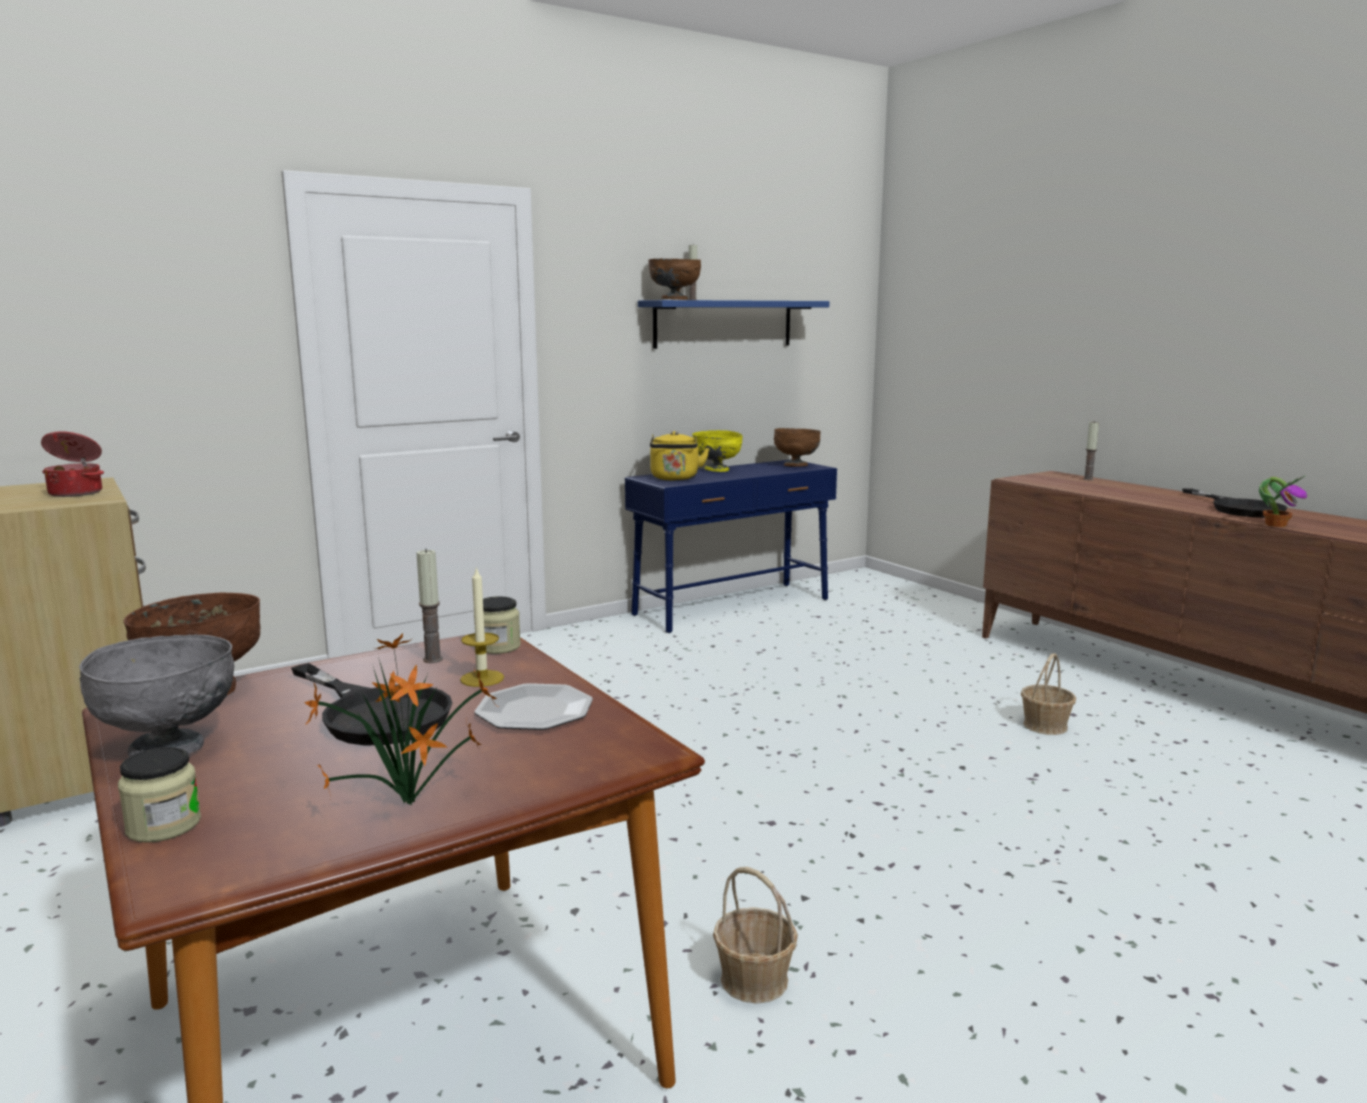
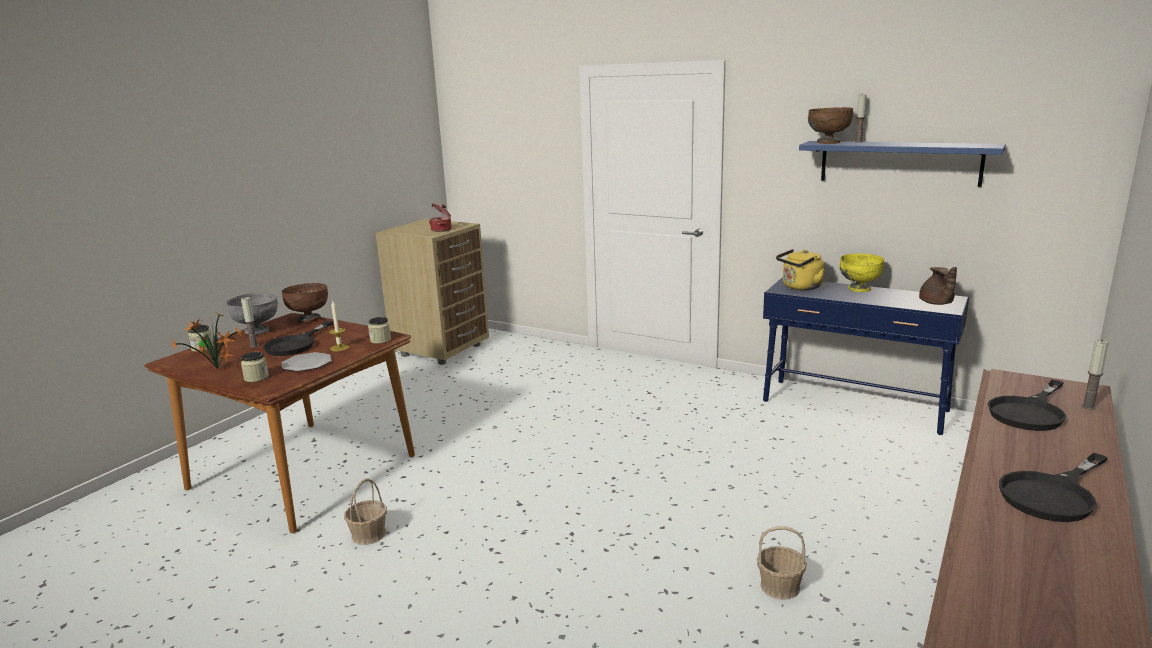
camera: 65 degrees right, 5 degrees up
candle [416,548,443,663] -> candle moved to [241,297,259,348]
brown bowl [774,428,821,467] -> brown teapot [919,267,957,305]
potted plant [1259,475,1307,527] -> none
none -> jar [241,352,269,382]
none -> black frying pan [987,380,1066,431]

